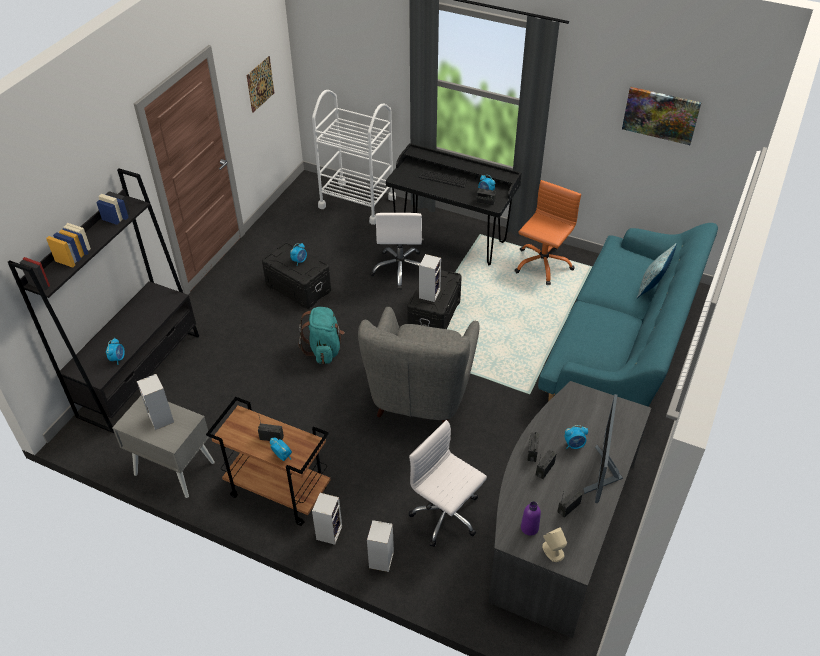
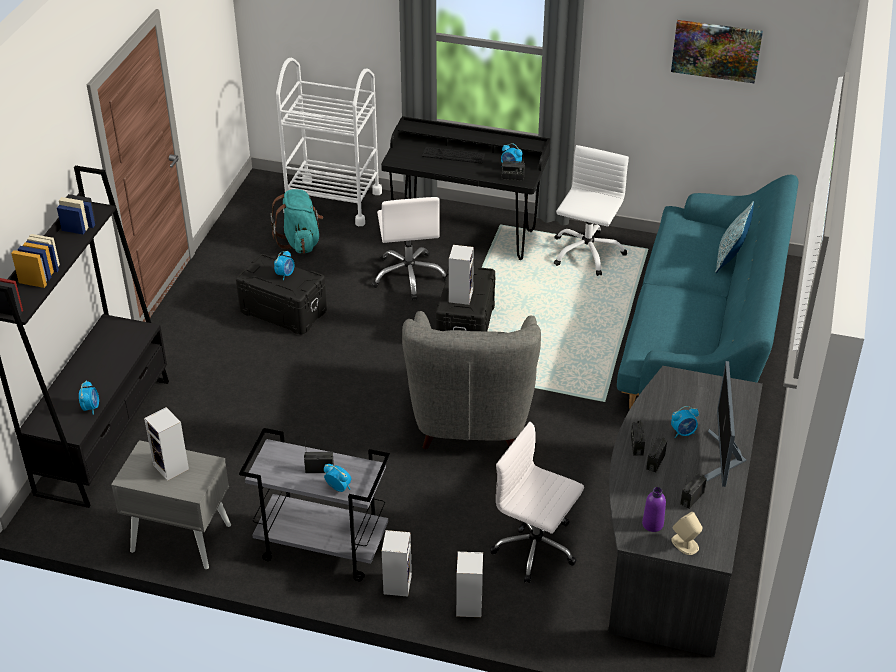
camera: 10 degrees left, 5 degrees down
brown cart [206,397,330,526] -> grey cart [239,428,390,581]
picture [247,56,274,113] -> none
turquoise backpack [299,307,345,364] -> turquoise backpack moved to [270,189,323,254]
orange office chair [514,180,581,285] -> white office chair [554,145,629,276]

